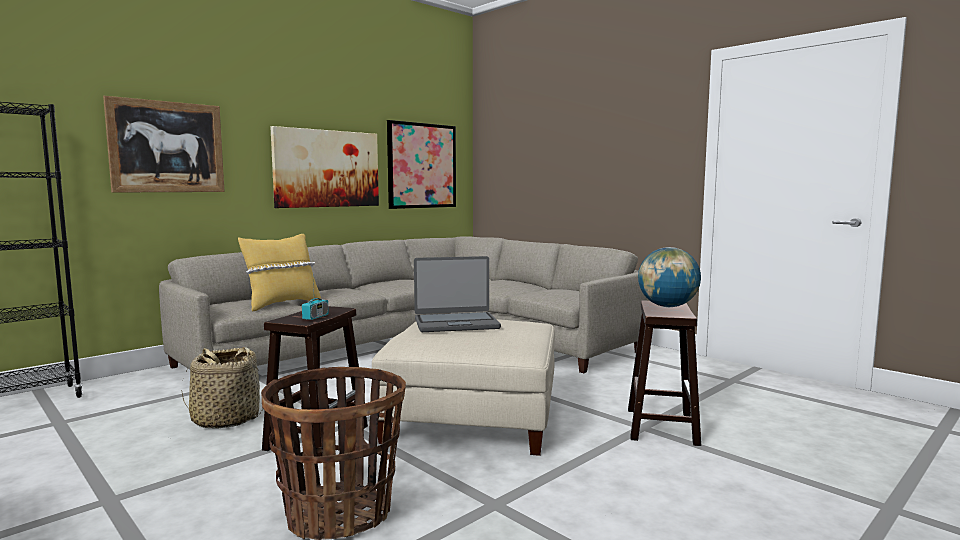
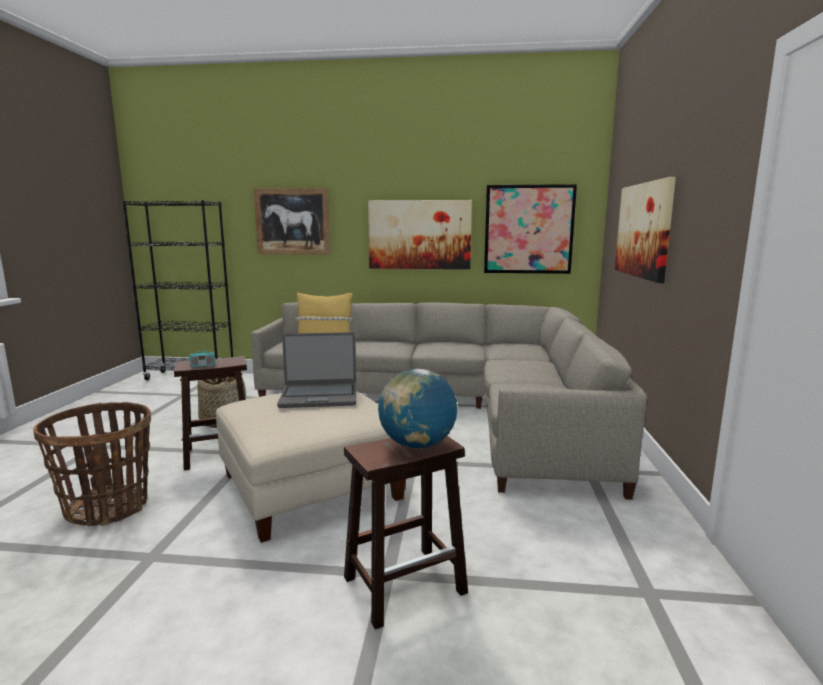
camera: 50 degrees right, 5 degrees up
laptop [414,256,501,332] -> laptop turned 45 degrees counterclockwise [277,332,356,408]
none -> picture [615,177,676,283]

